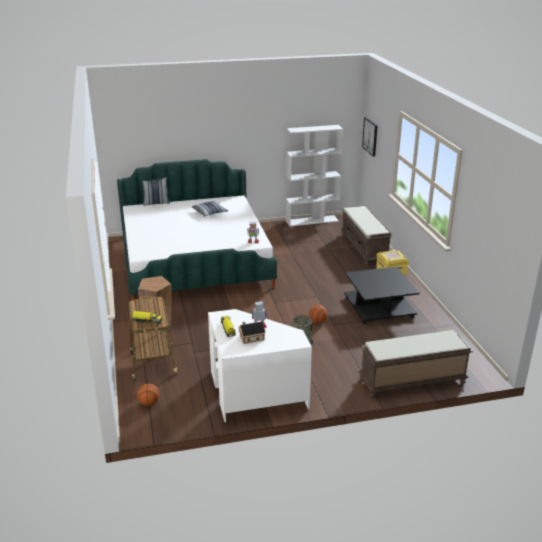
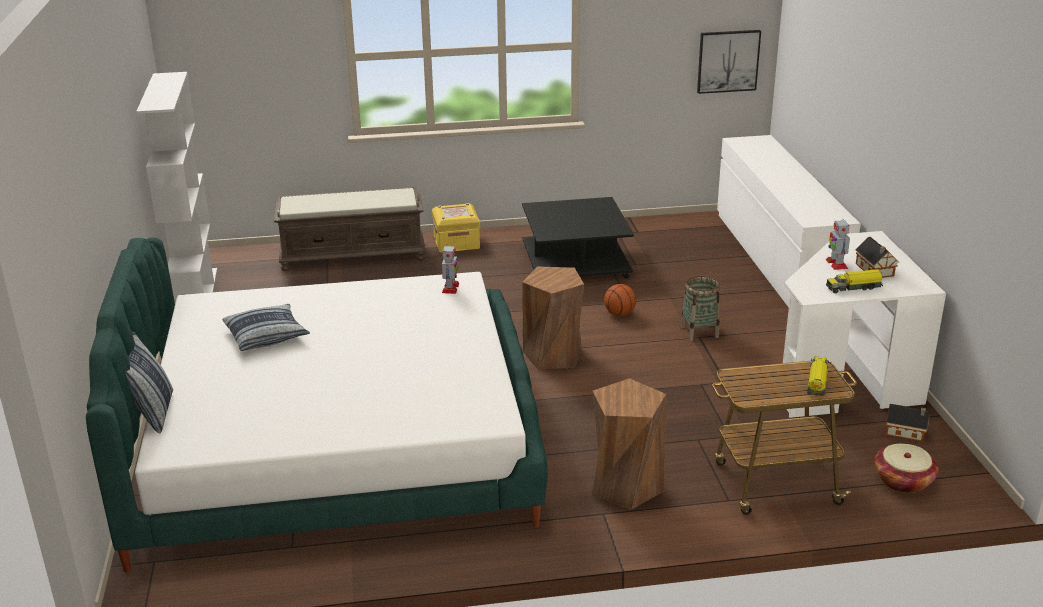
camera: 85 degrees left, 0 degrees up
basketball [137,384,159,406] -> basket [874,444,938,493]
brown bench [358,330,473,398] -> white dresser [717,135,861,307]
picture [362,117,377,157] -> picture moved to [697,30,761,94]
none -> brown stool [522,266,584,370]
none -> toy house [886,404,930,442]

